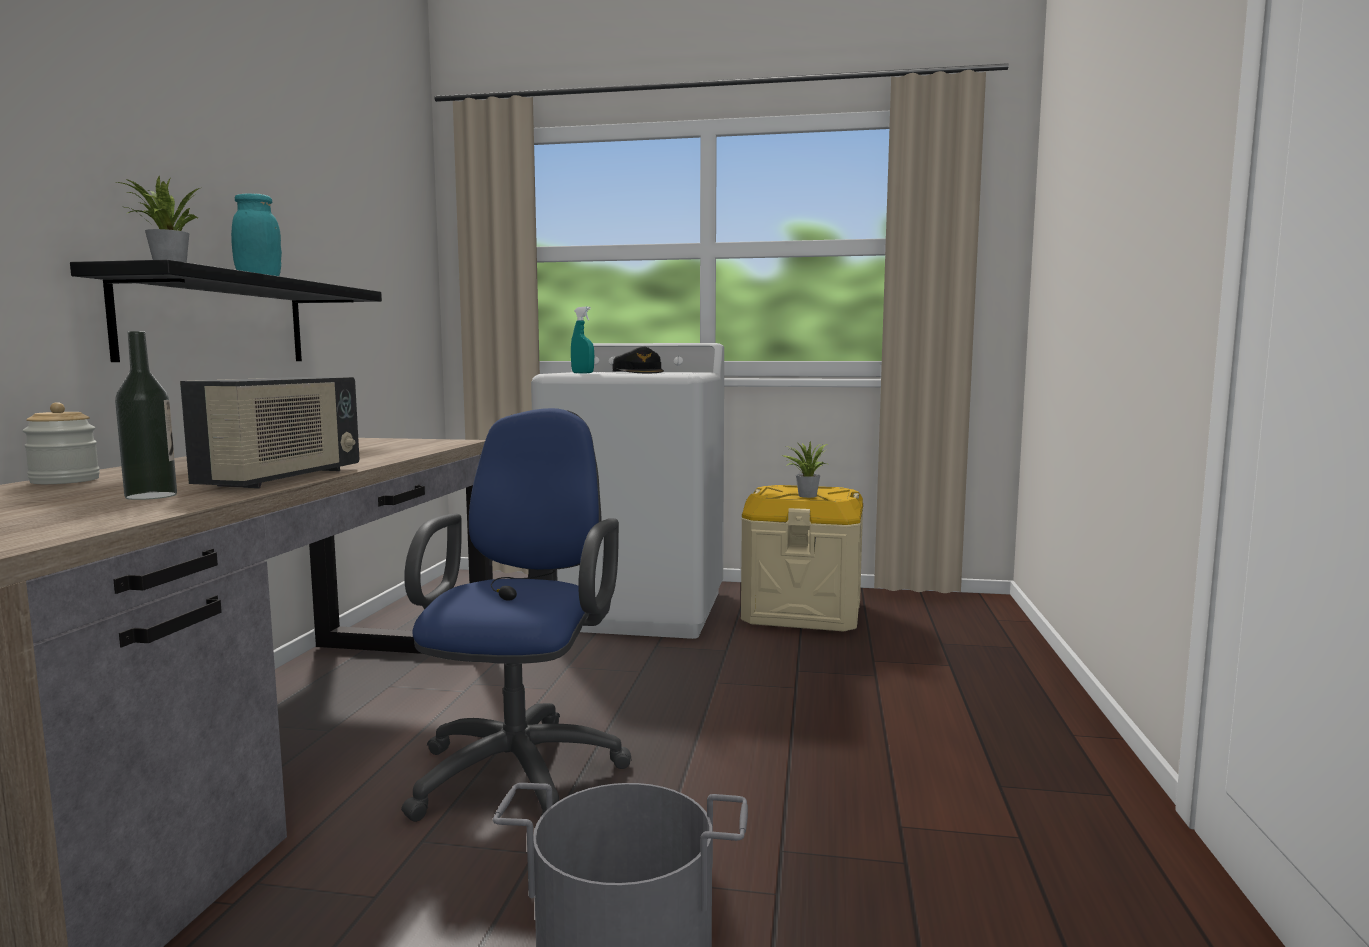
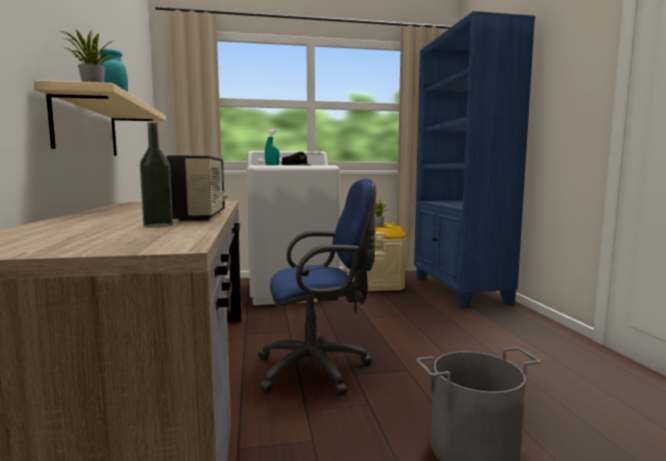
camera: 20 degrees left, 0 degrees up
jar [23,402,100,484] -> none
black shelf [70,260,382,362] -> beige shelf [34,80,166,156]
blue office chair [401,408,632,822] -> blue office chair turned 90 degrees clockwise [258,179,376,396]
none -> blue bookcase [414,11,535,308]

